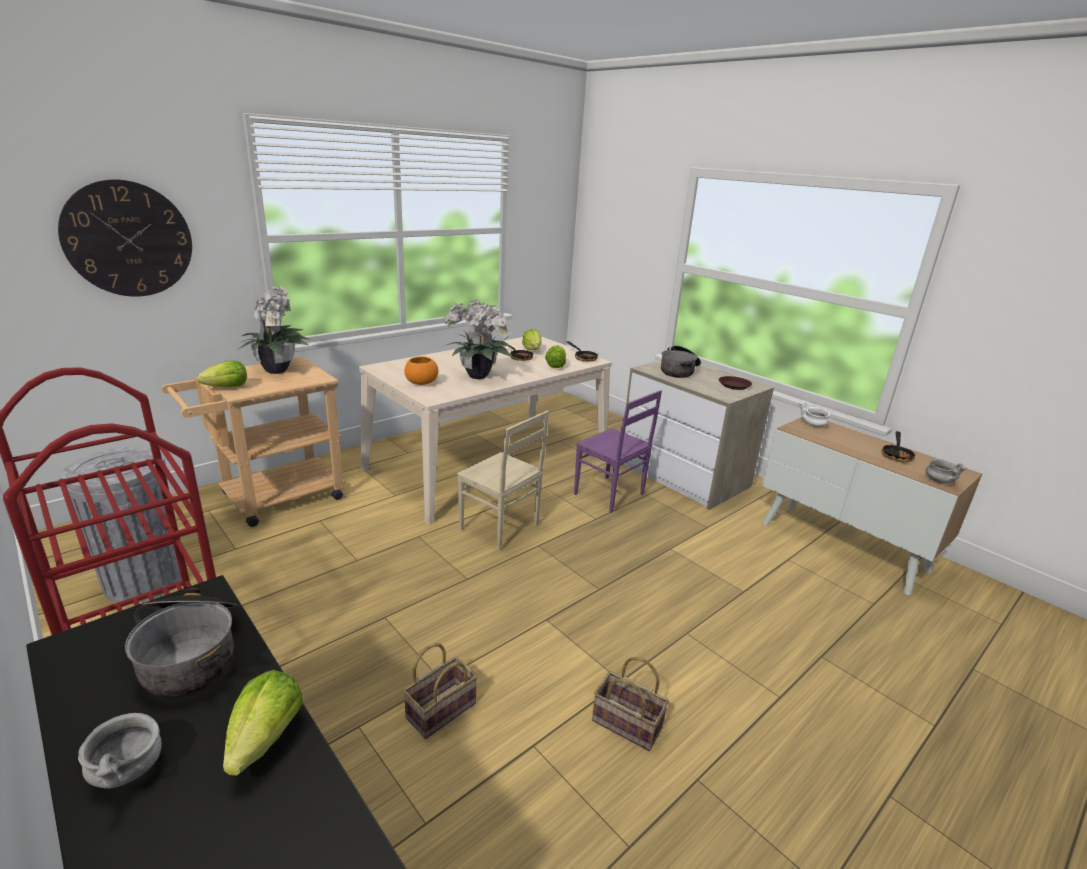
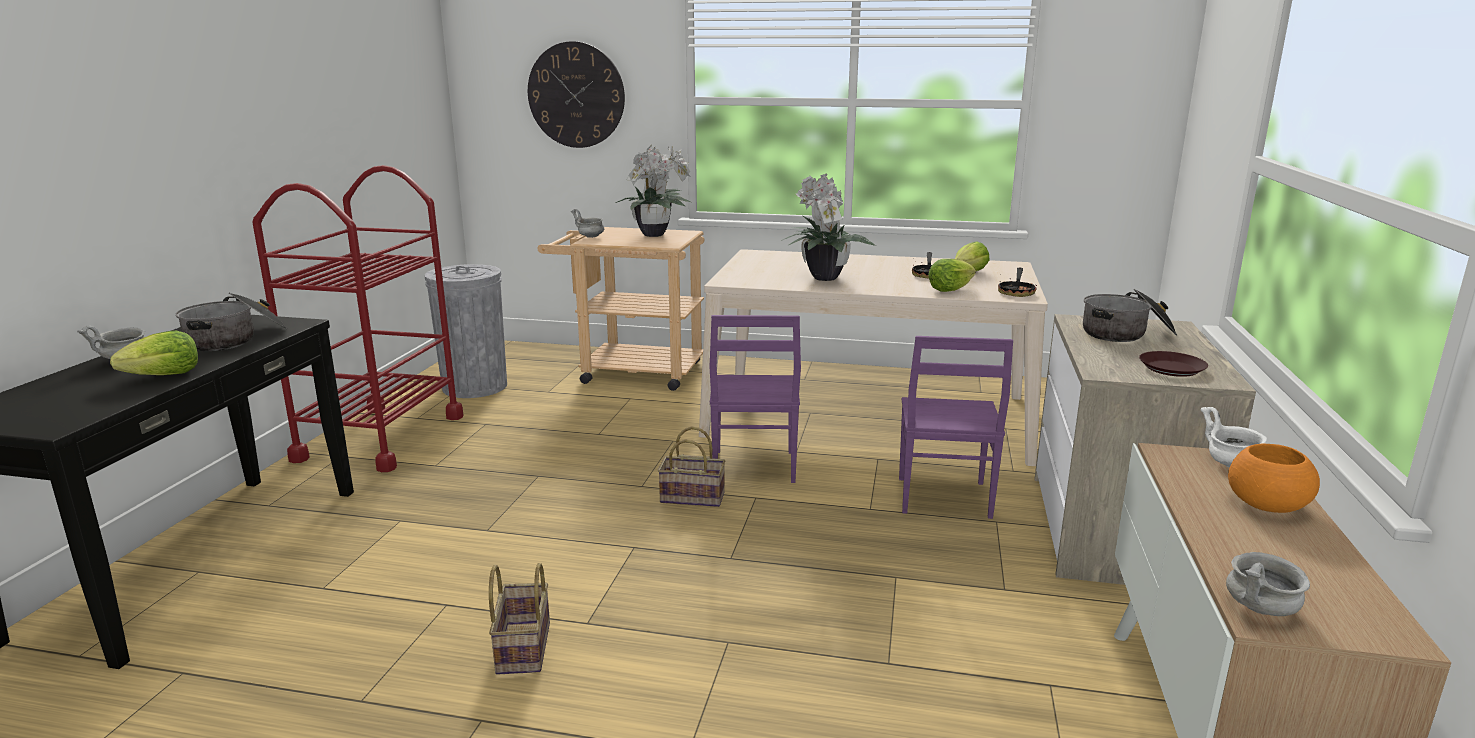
camera: 55 degrees right, 5 degrees down
lettuce [197,360,247,387] -> grey bowl [571,209,604,238]
basket [403,643,478,739] -> basket moved to [658,426,725,507]
orange bowl [404,357,438,385] -> orange bowl moved to [1228,444,1320,513]
beige chair [457,411,549,550] -> purple chair [709,315,801,483]
frying pan [881,431,916,463] -> none

